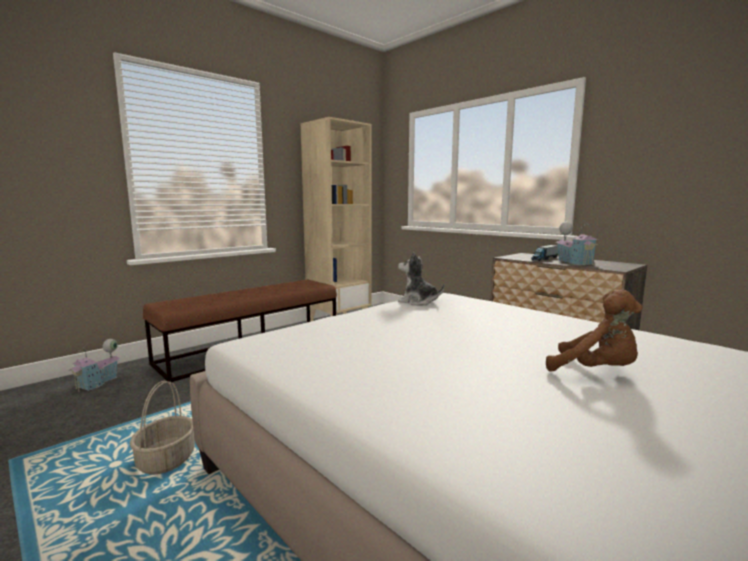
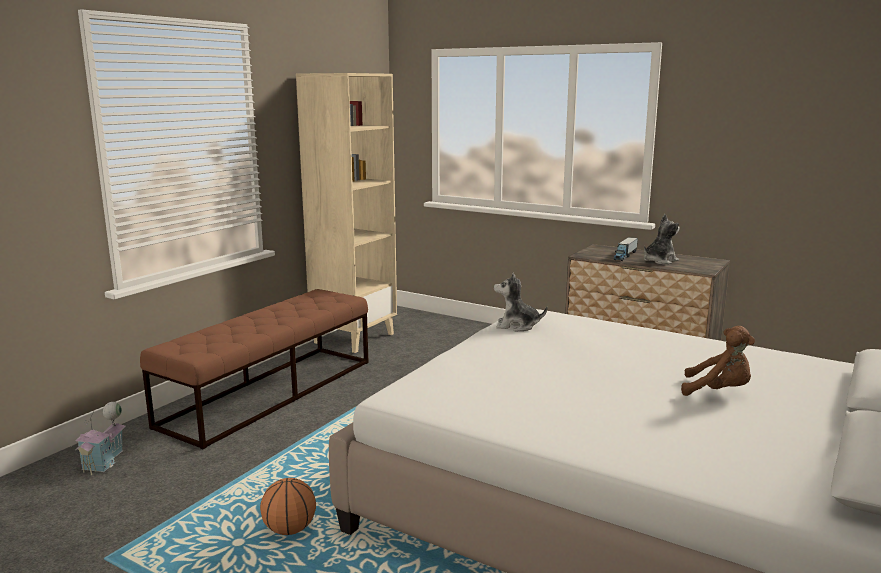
camera: 15 degrees left, 5 degrees up
basket [130,381,195,475] -> basketball [260,478,316,535]
toy house [556,220,598,265] -> plush toy [644,214,680,264]

